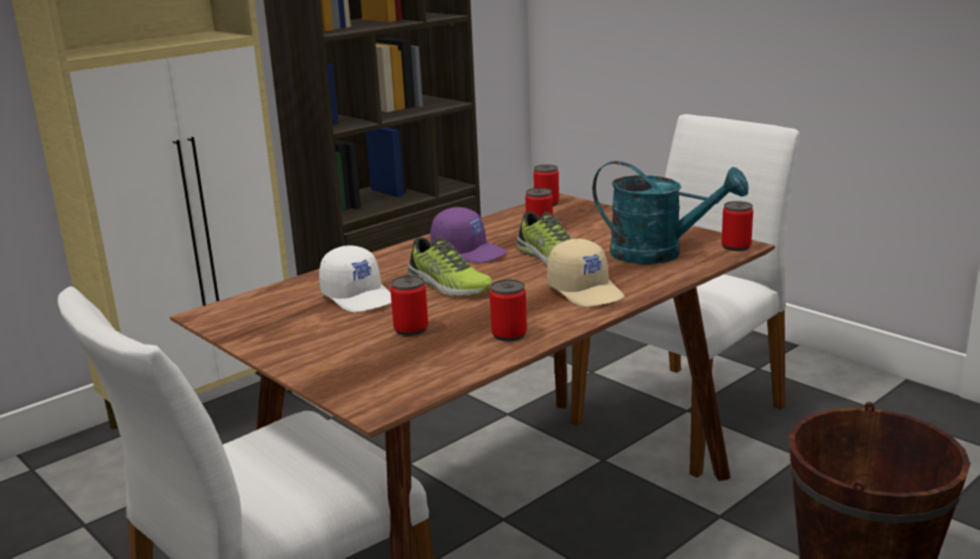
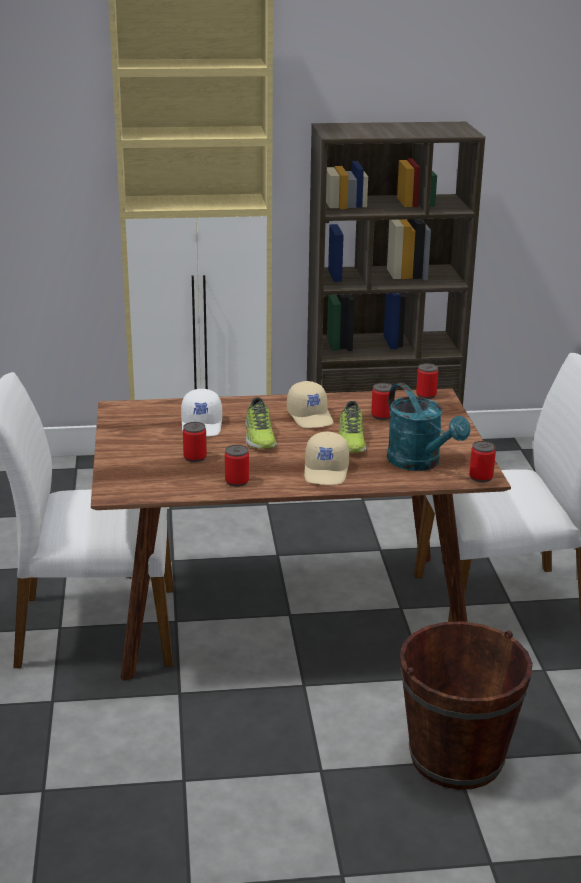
camera: 35 degrees right, 5 degrees up
purple cap [431,207,507,263] -> beige cap [287,381,333,428]

